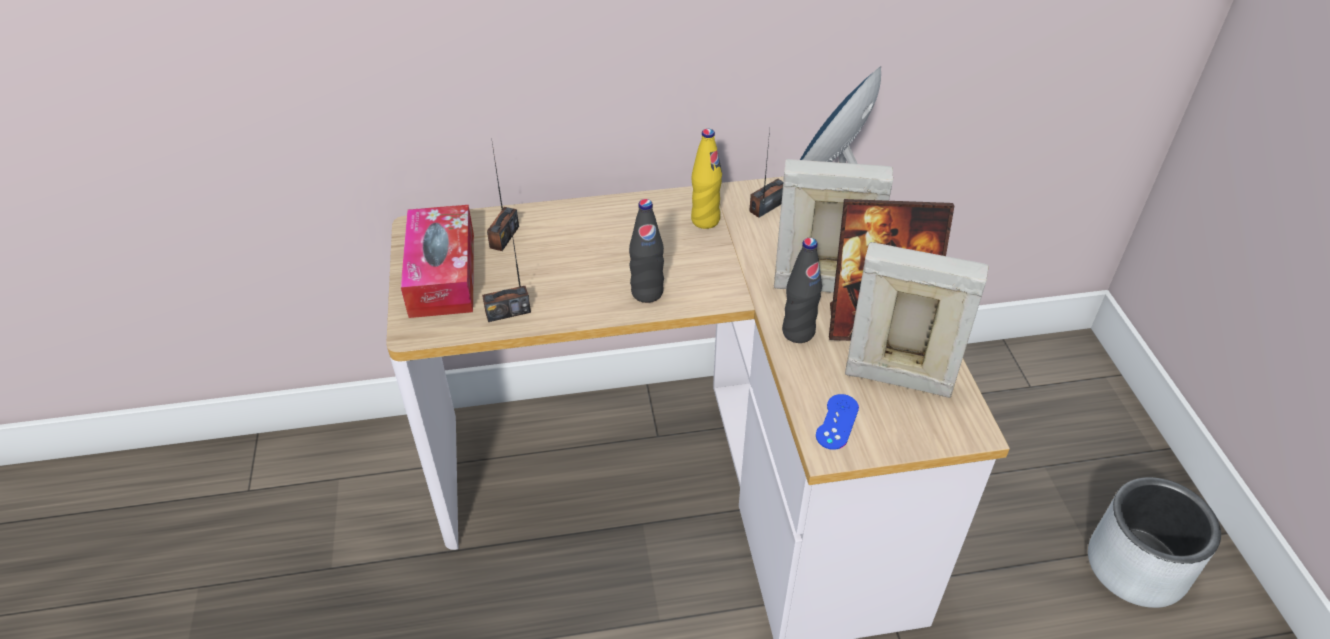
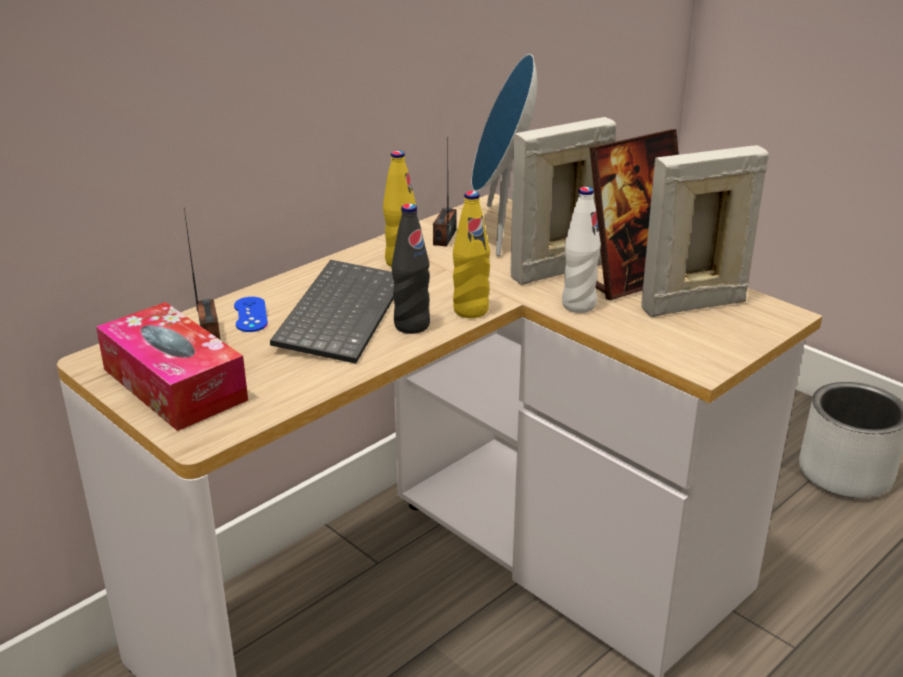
camera: 35 degrees left, 15 degrees down
radio [482,214,531,322] -> none
black bottle [782,238,822,343] -> white bottle [562,187,601,313]
blue game controller [816,394,859,450] -> blue game controller moved to [234,297,268,332]
none -> keyboard [270,260,394,364]
none -> yellow bottle [453,191,490,318]

